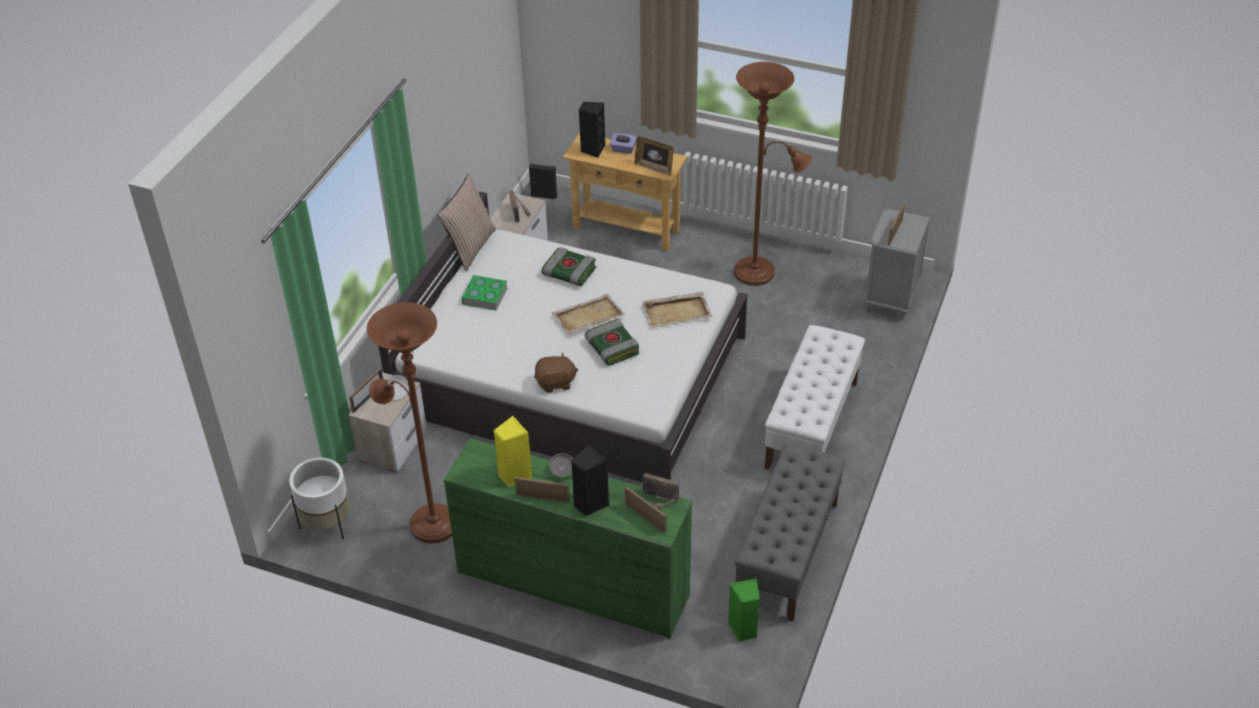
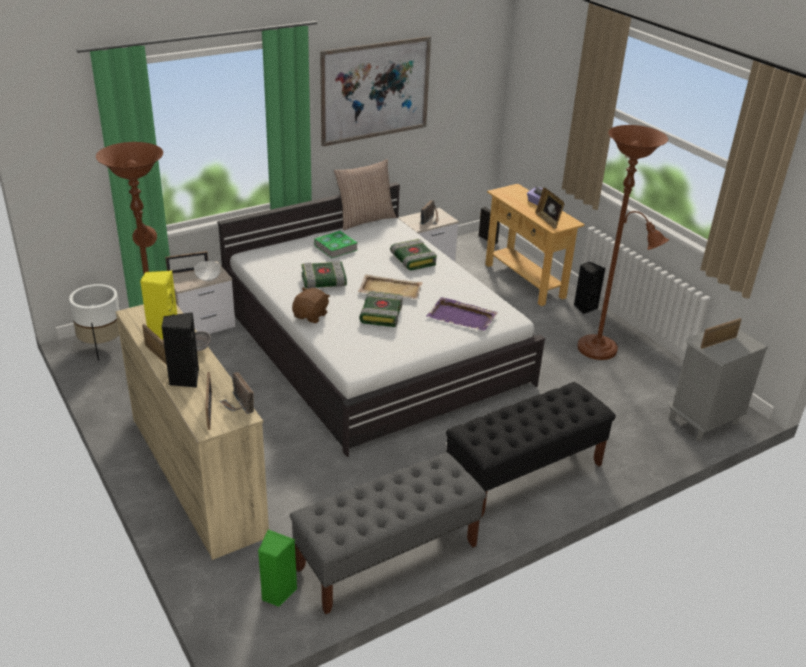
camera: 35 degrees right, 10 degrees down
green dresser [443,438,693,639] -> beige dresser [116,304,269,560]
brown plush toy [534,352,578,393] -> brown plush toy turned 90 degrees counterclockwise [292,287,330,323]
black speaker [579,102,605,158] -> black speaker moved to [574,262,606,314]
beige tray [642,292,712,329] -> purple tray [426,297,498,331]
white bench [765,325,865,470] -> black bench [446,382,616,518]
none -> book [301,261,347,289]
none -> picture [320,36,431,147]

